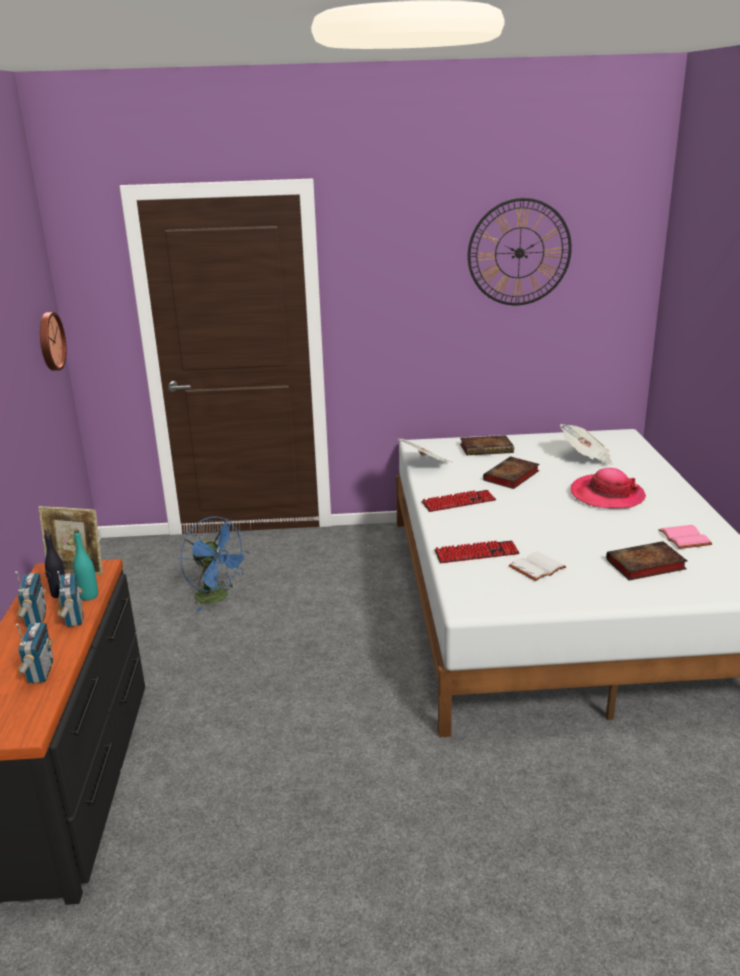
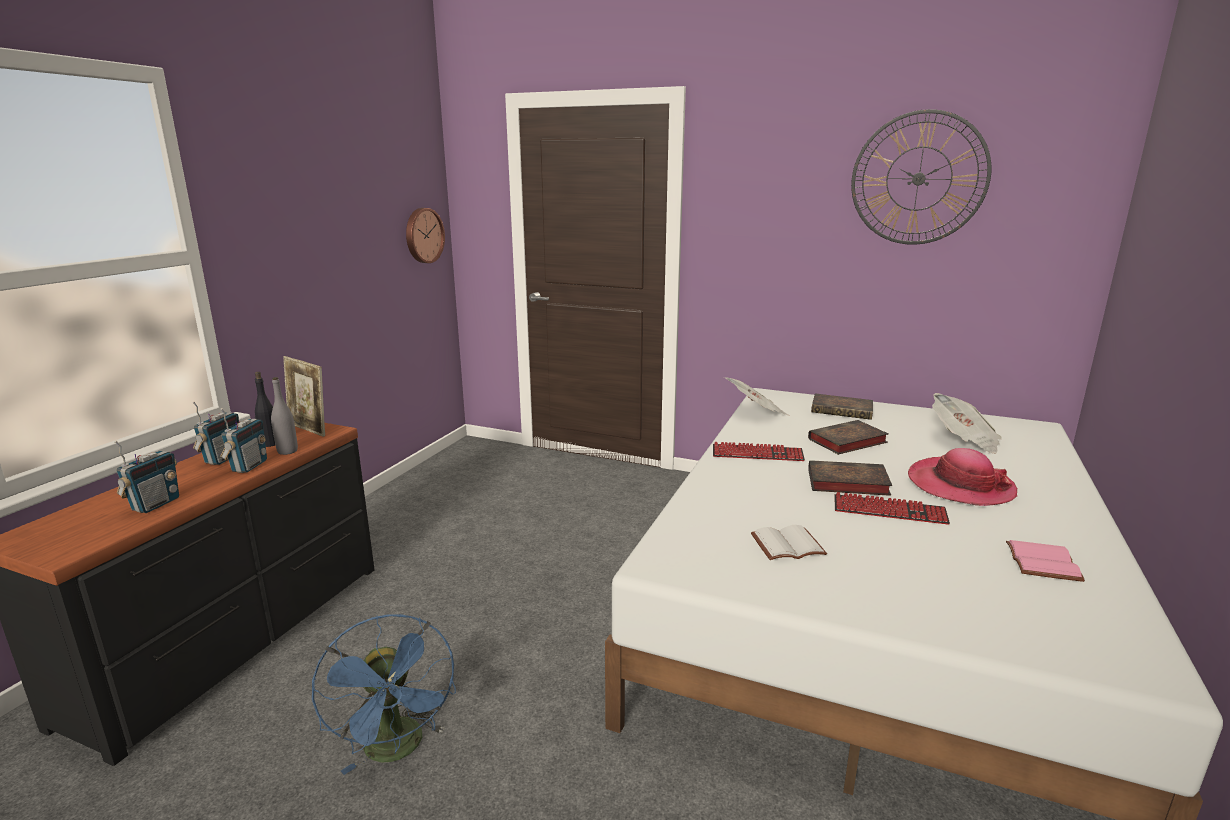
camera: 25 degrees right, 5 degrees down
turquoise bottle [73,530,98,601] -> grey bottle [271,377,298,455]
blue fan [180,516,249,612] -> blue fan moved to [312,614,456,775]
keyboard [434,540,519,563] -> keyboard moved to [834,492,950,525]
book [606,541,687,581] -> book moved to [808,460,892,496]

